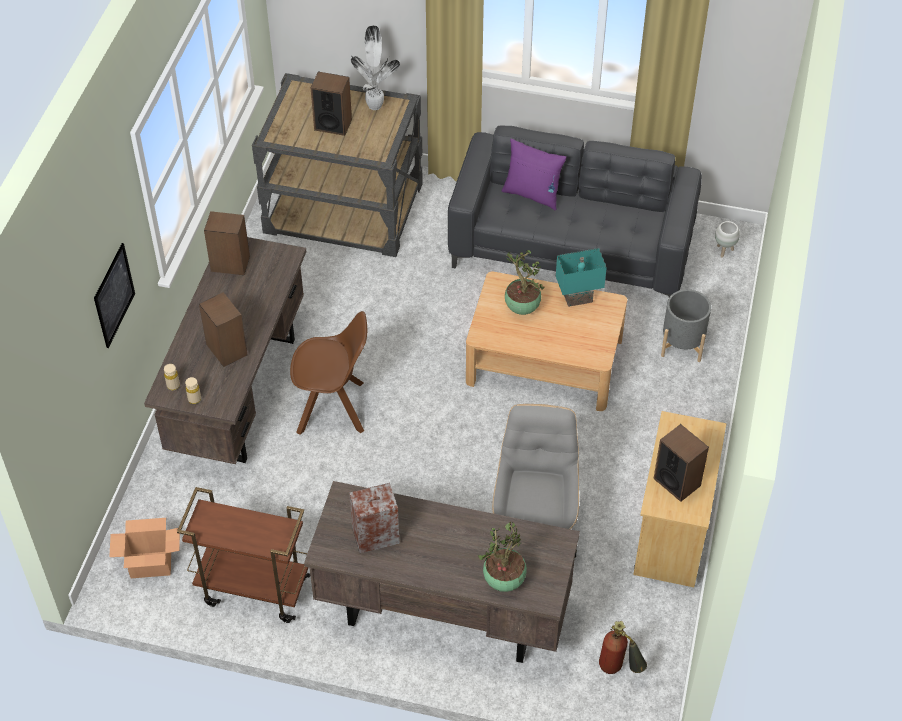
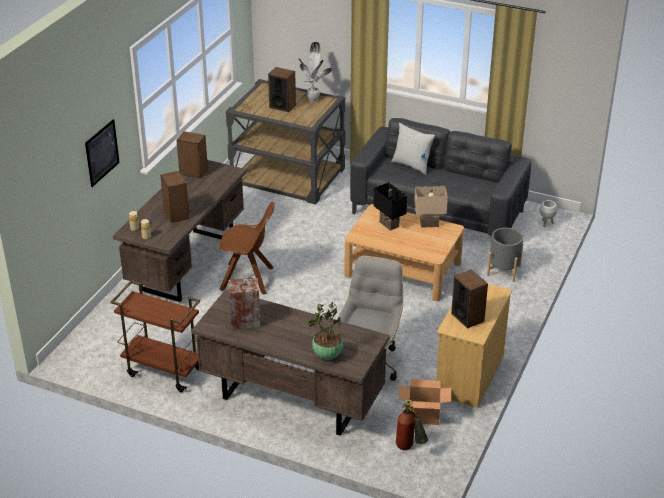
camera: 10 degrees right, 15 degrees down
cardboard box [109,518,180,578] -> cardboard box moved to [399,379,451,425]
purple pillow [502,138,566,210] -> grey pillow [391,123,435,175]
potted plant [505,250,545,315] -> black table lamp [373,182,407,231]
turquoise table lamp [556,248,607,307] -> beige table lamp [414,186,448,228]

